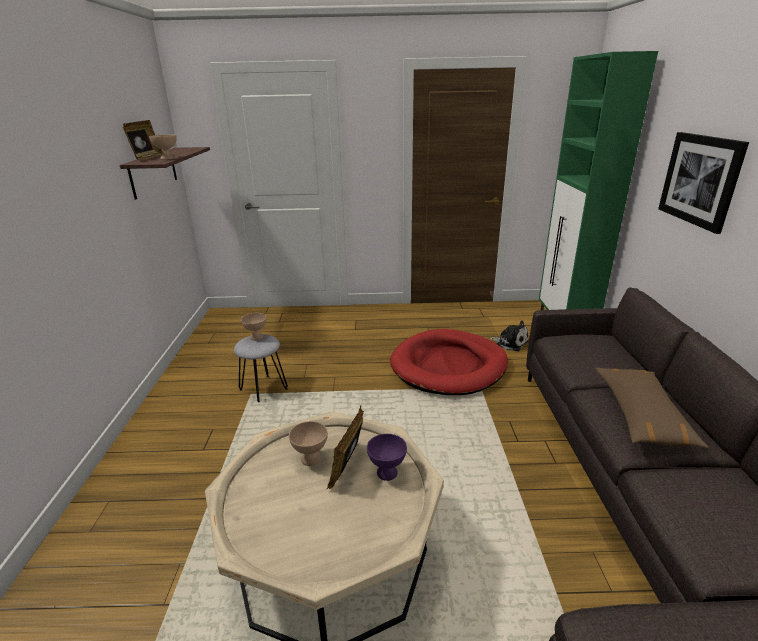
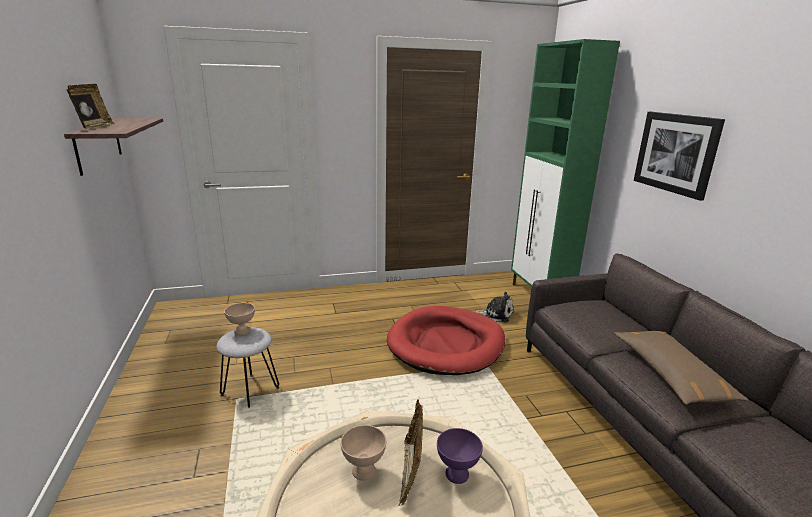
camera: 15 degrees left, 5 degrees down
beige bowl [149,134,177,160] -> none

